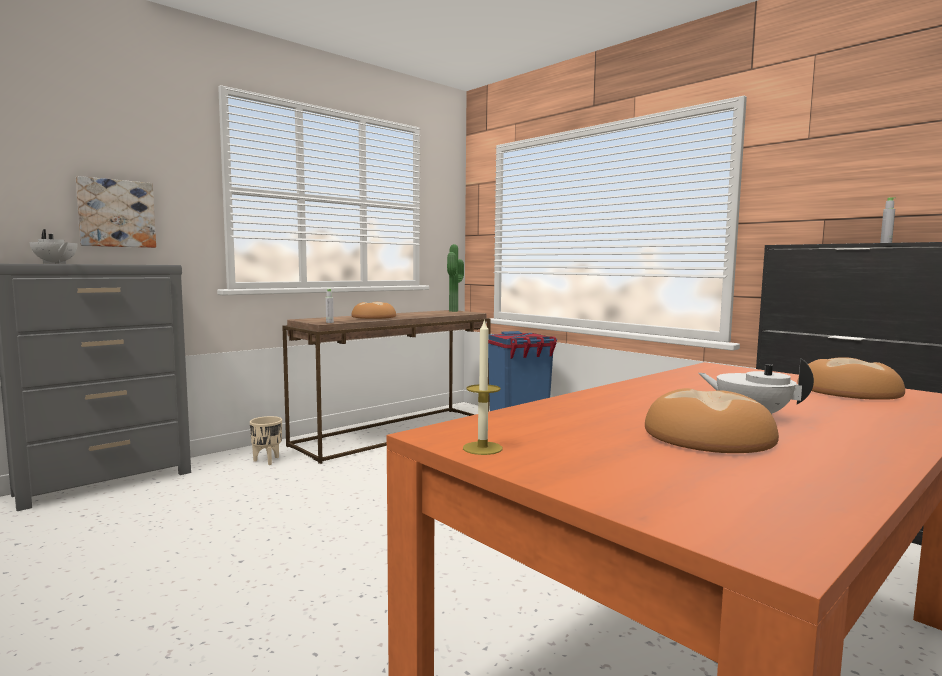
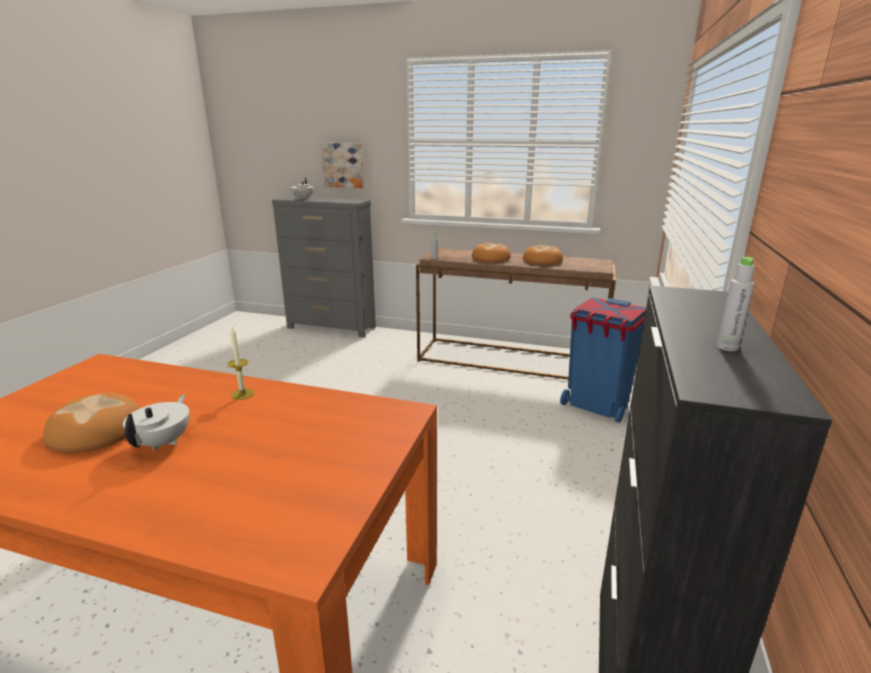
camera: 60 degrees right, 15 degrees up
beige planter [250,416,282,465] -> none
potted plant [447,244,464,312] -> none
candle [463,318,503,455] -> candle moved to [227,327,254,400]
bread [797,357,905,400] -> bread moved to [523,245,563,265]

